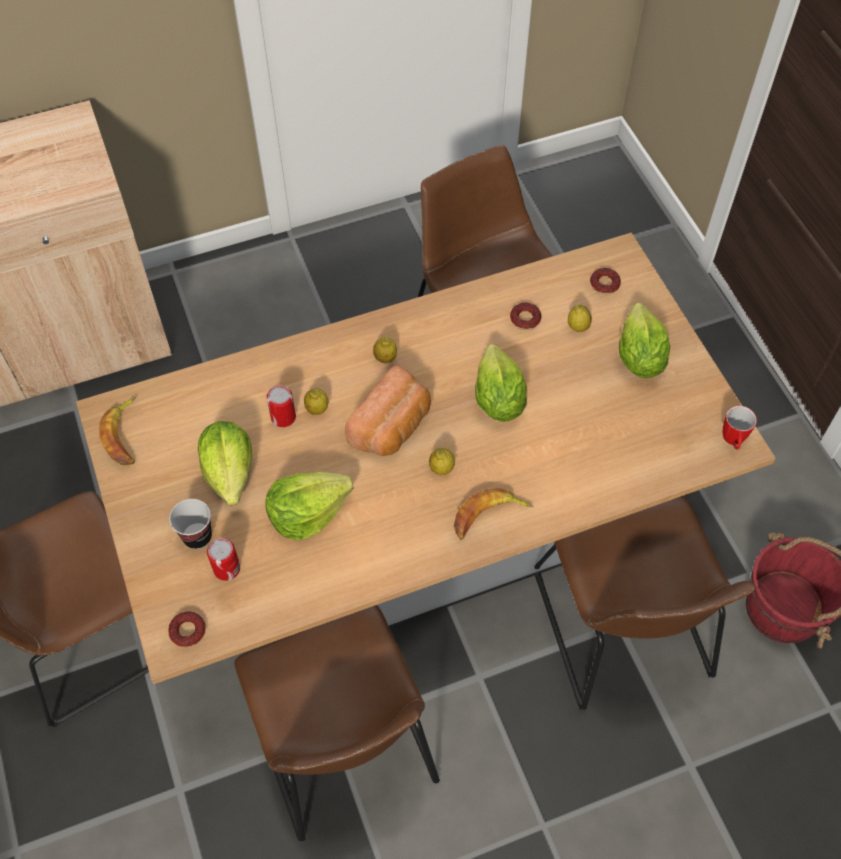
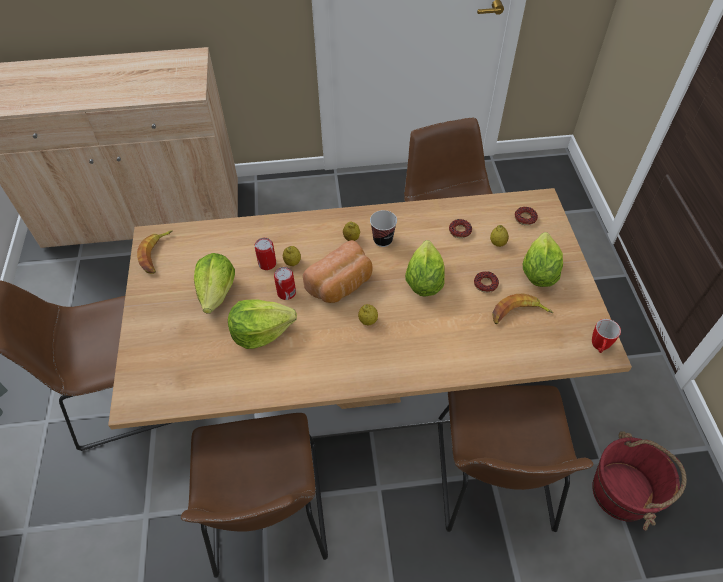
camera: 15 degrees right, 5 degrees down
donut [168,611,205,647] -> donut moved to [474,271,499,293]
cup [169,499,212,549] -> cup moved to [370,210,397,247]
can [207,538,240,581] -> can moved to [274,267,296,300]
banana [454,488,533,540] -> banana moved to [492,294,553,324]

